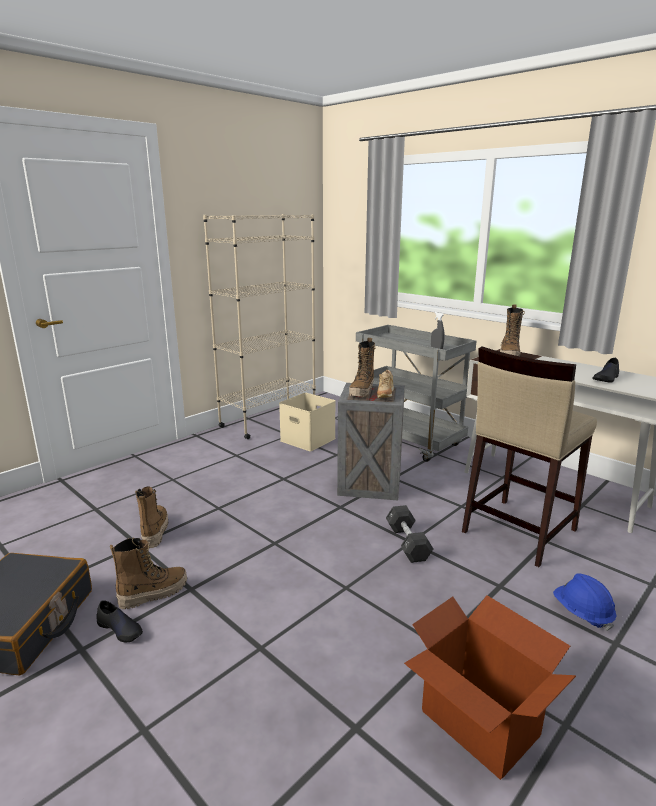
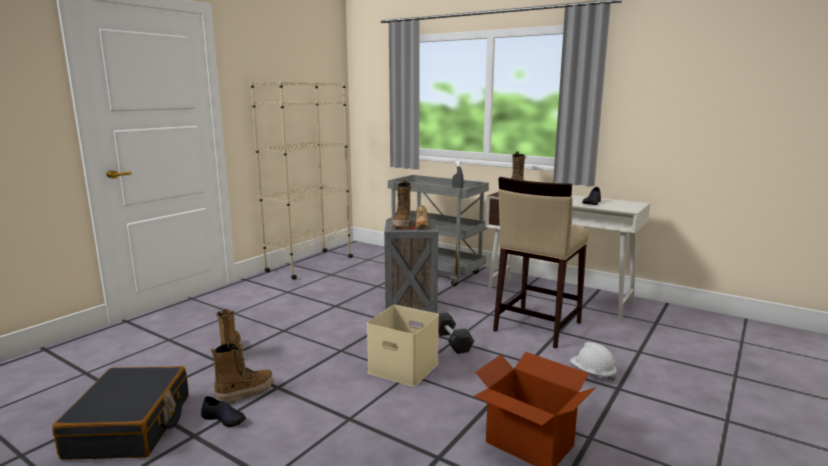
camera: 10 degrees left, 5 degrees down
beige storage box [279,393,336,452] -> beige storage box moved to [367,305,439,387]
blue hard hat [553,573,616,631] -> white hard hat [570,342,617,382]

